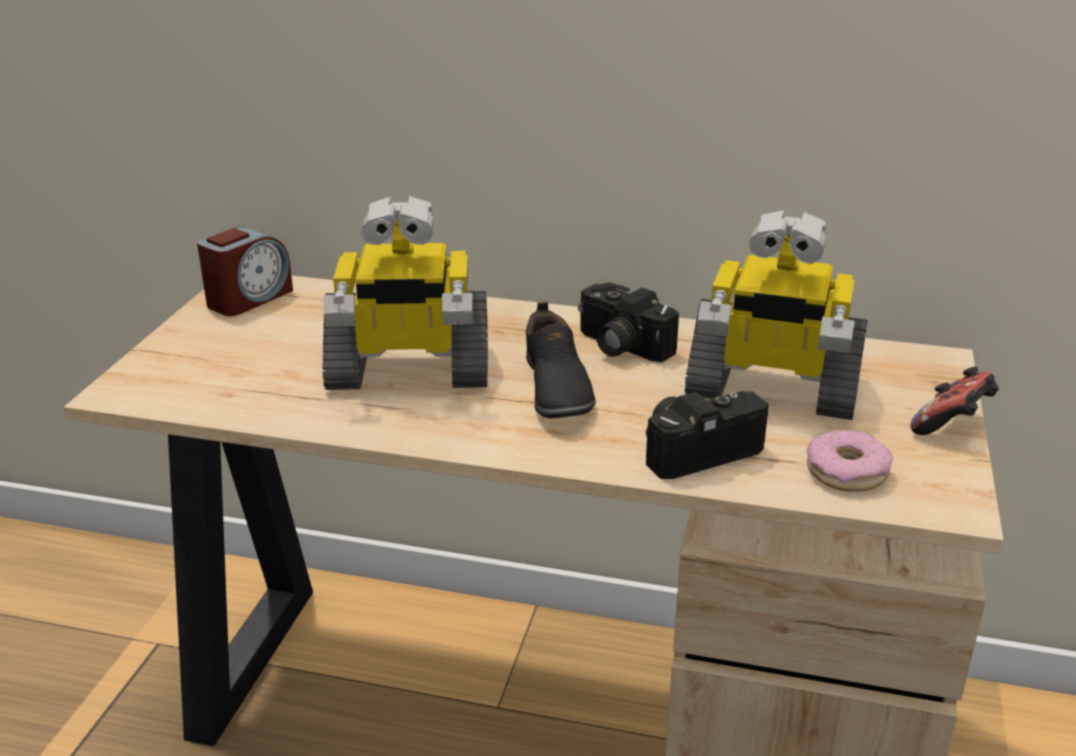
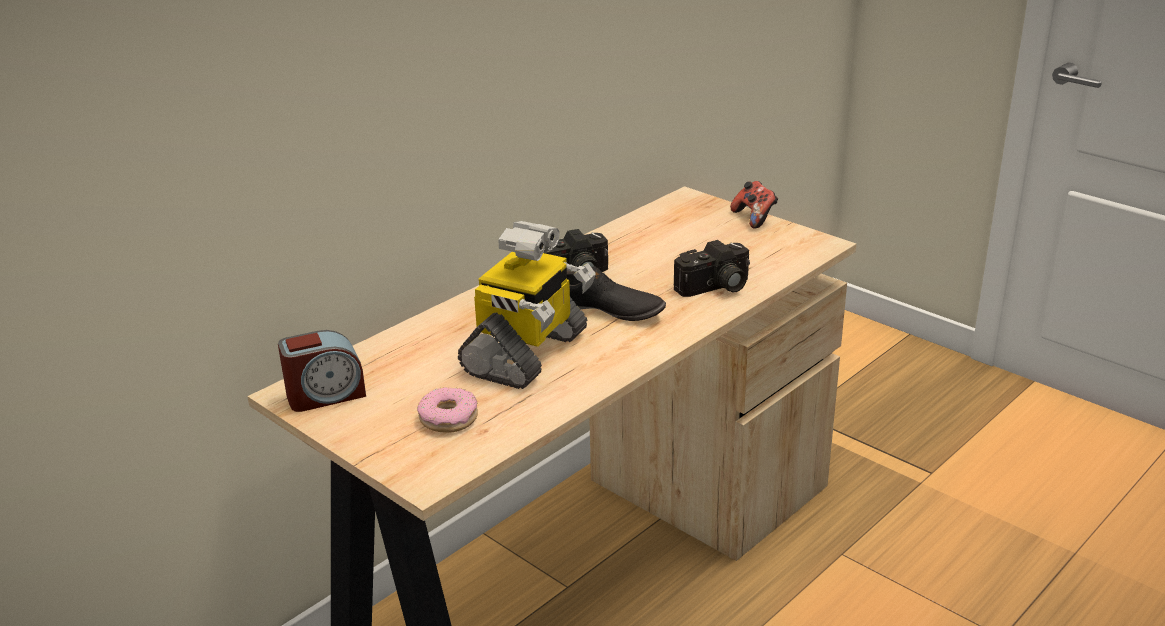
camera: 60 degrees left, 0 degrees up
alarm clock [197,227,293,316] -> alarm clock turned 90 degrees clockwise [278,330,366,412]
camera [646,391,769,479] -> camera turned 120 degrees counterclockwise [674,240,750,297]
toy robot [685,210,868,420] -> none
donut [806,430,893,492] -> donut moved to [417,387,478,433]

